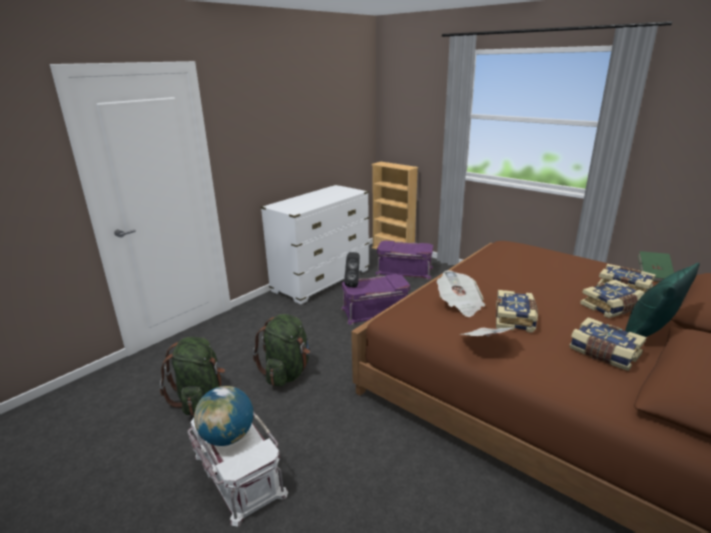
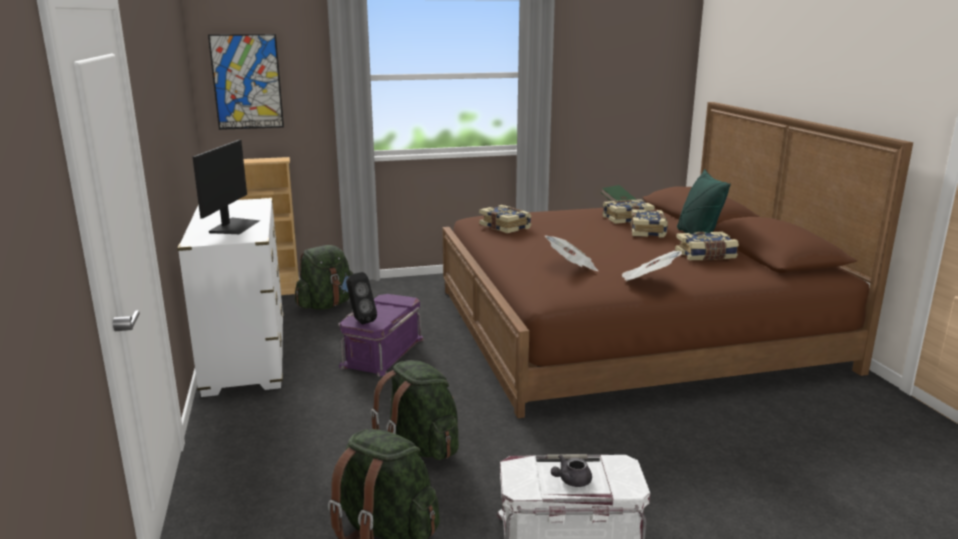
camera: 55 degrees left, 5 degrees down
globe [194,386,253,446] -> grey teapot [551,454,592,487]
purple storage box [375,241,433,280] -> green backpack [295,245,353,310]
book [496,290,538,333] -> book moved to [479,205,532,234]
none -> monitor [193,140,260,234]
none -> picture [208,34,284,130]

